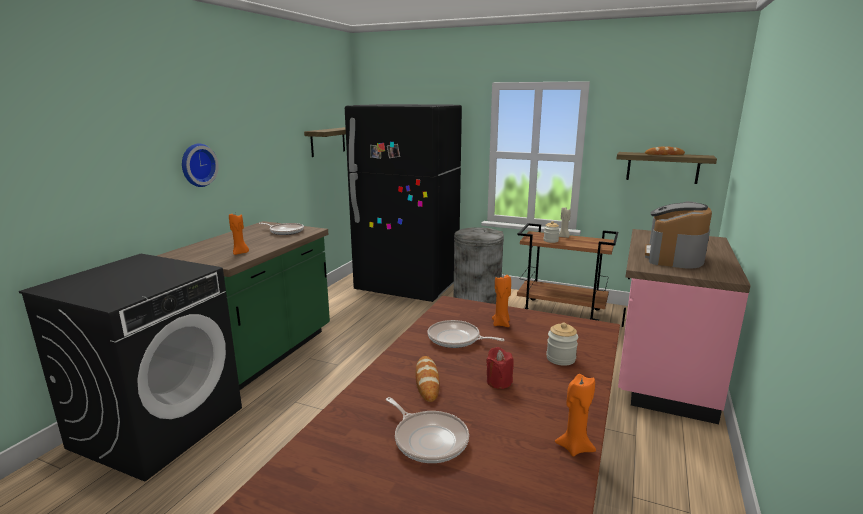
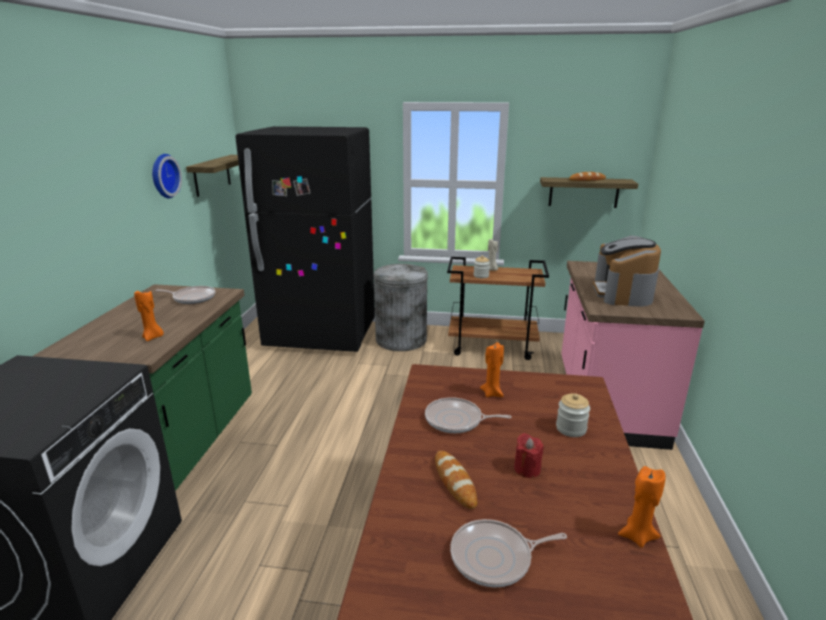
camera: 15 degrees left, 5 degrees up
wall clock [182,143,219,187] -> wall clock moved to [152,154,182,198]
frying pan [386,397,469,463] -> frying pan turned 135 degrees clockwise [450,519,567,588]

